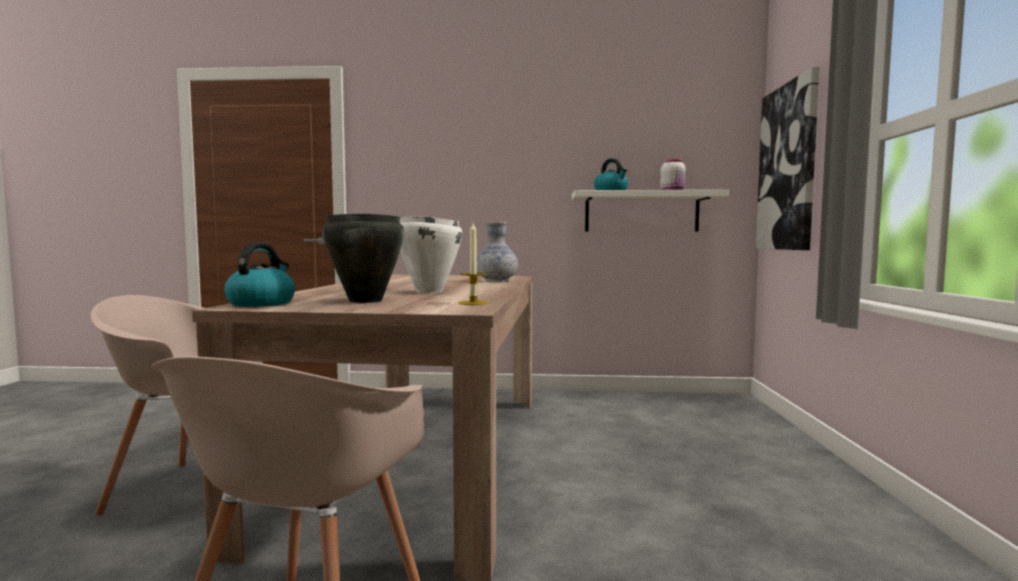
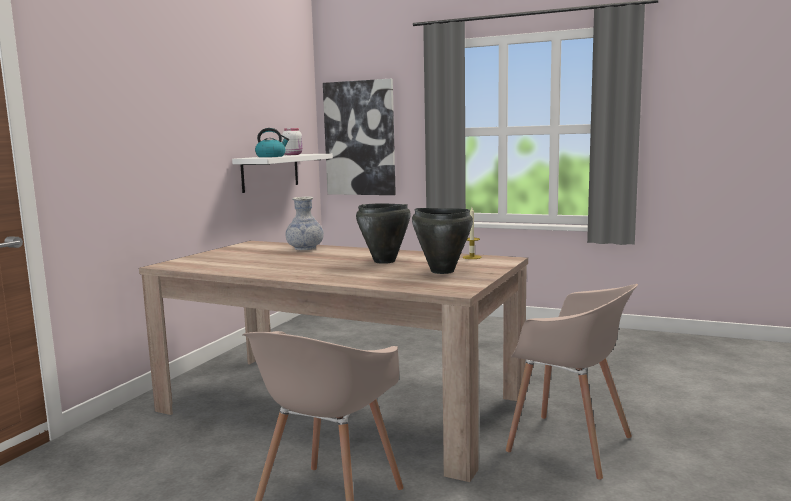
camera: 70 degrees left, 5 degrees up
kettle [224,242,295,307] -> none
white cooking pot [400,216,462,293] -> black cooking pot [356,204,411,264]

